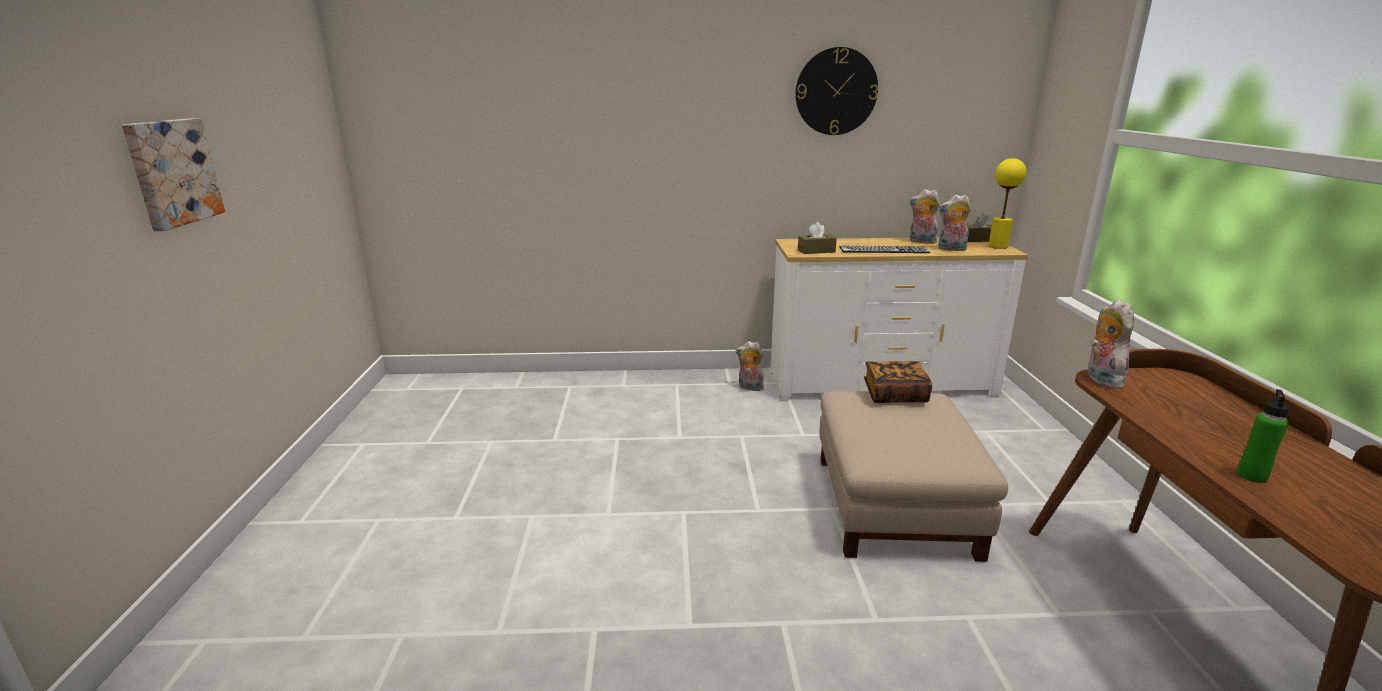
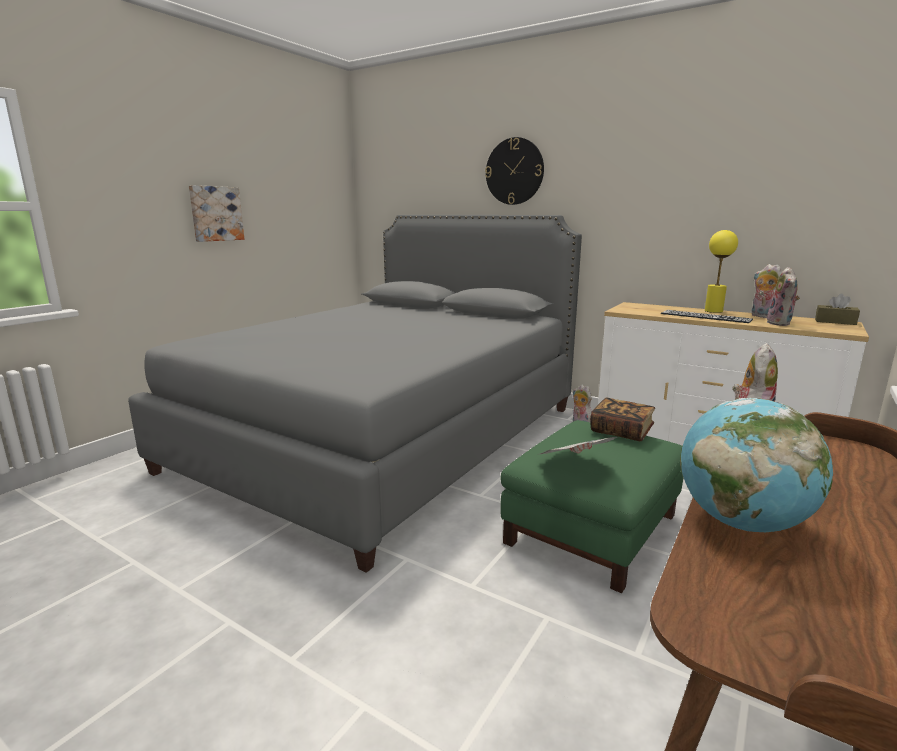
camera: 35 degrees right, 5 degrees down
wall clock [795,47,878,135] -> wall clock moved to [485,137,544,205]
brown tissue box [798,222,837,254] -> none
beige ottoman [819,391,1008,562] -> green ottoman [500,420,684,593]
plush toy [938,195,971,251] -> plush toy turned 120 degrees counterclockwise [766,267,800,326]
yellow table lamp [988,158,1027,249] -> yellow table lamp moved to [705,230,738,313]
green bottle [1237,389,1289,483] -> globe [680,398,833,532]
none -> grey bed [128,215,582,573]
none -> newspaper [538,437,618,455]

